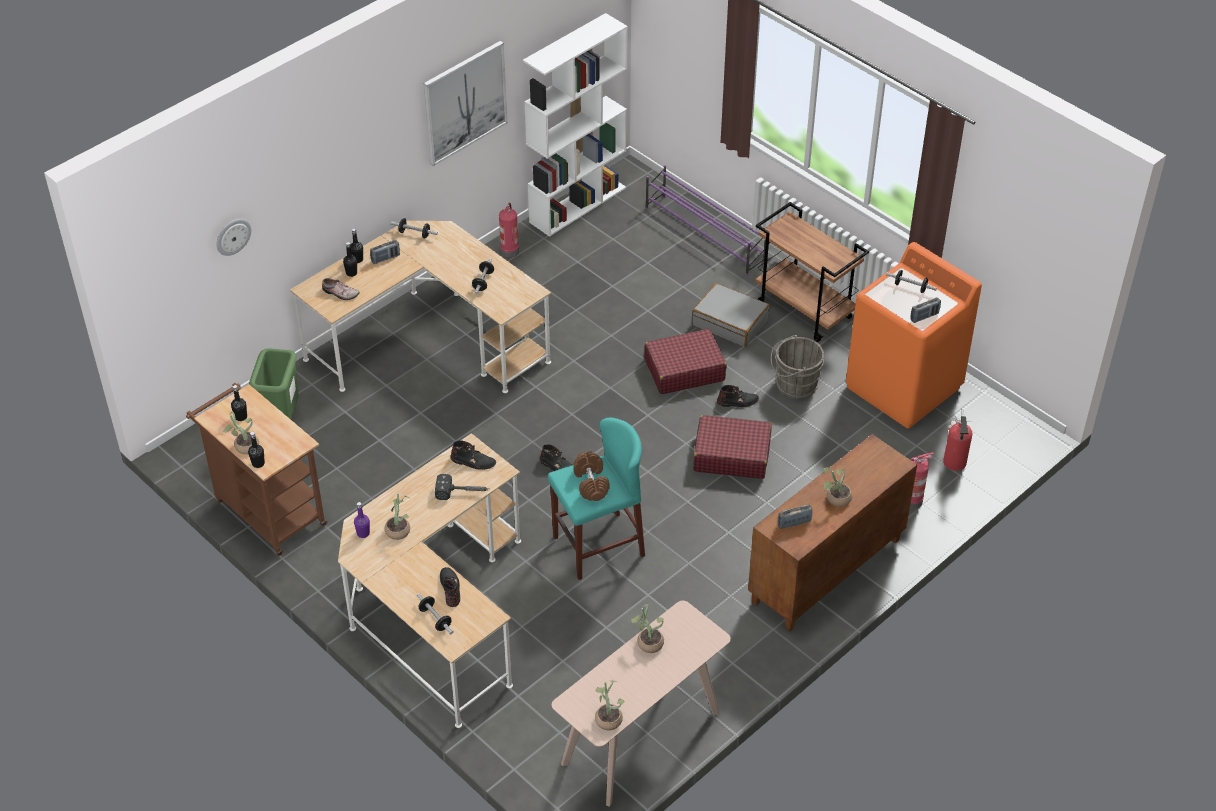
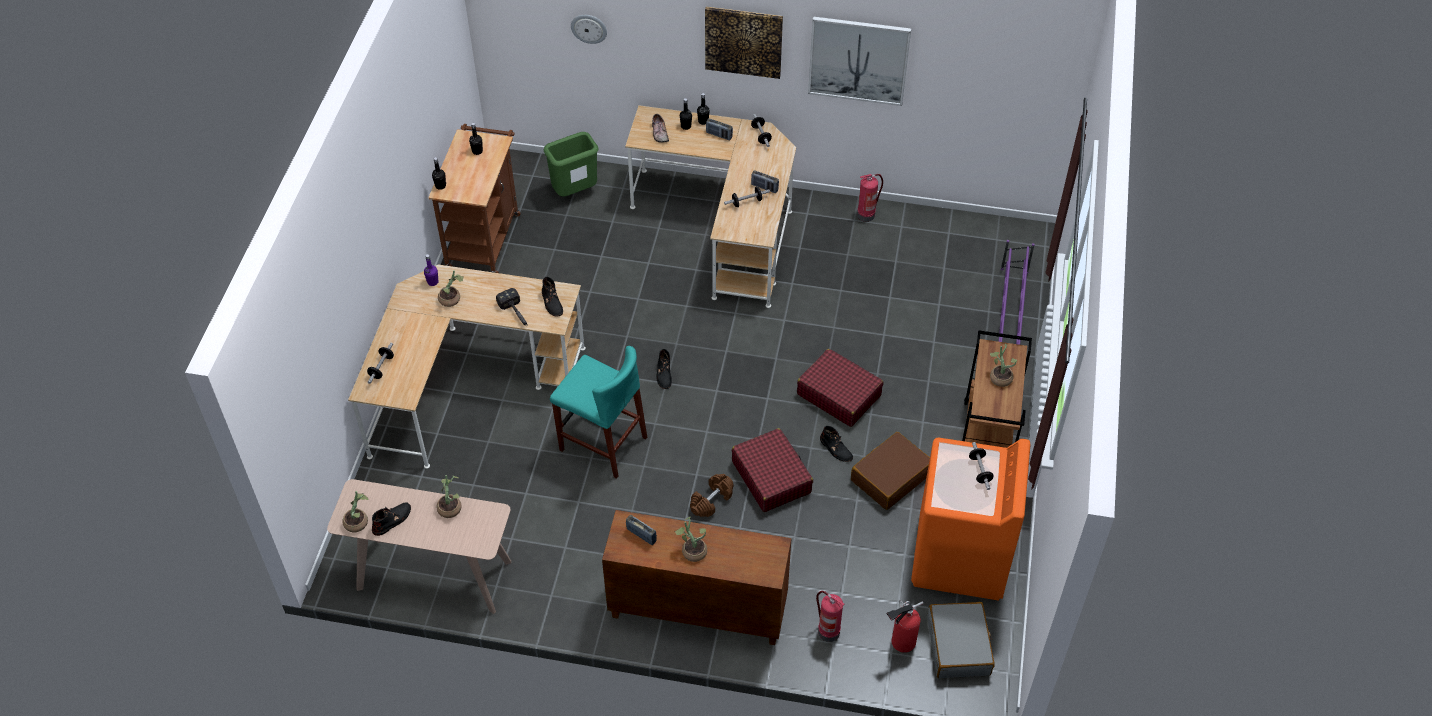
camera: 55 degrees right, 5 degrees up
potted plant [223,411,259,454] -> potted plant moved to [990,344,1017,387]
black boot [440,567,460,607] -> black boot moved to [372,502,411,536]
white bookcase [523,13,628,237] -> none
brown dumbbell [573,451,609,501] -> brown dumbbell moved to [690,474,734,517]
grey suitcase [692,283,770,347] -> grey suitcase moved to [927,602,995,678]
grey bucket [771,335,824,399] -> brown suitcase [851,432,930,510]
radio [910,298,941,323] -> radio moved to [751,170,779,193]
none -> picture [705,7,783,79]

